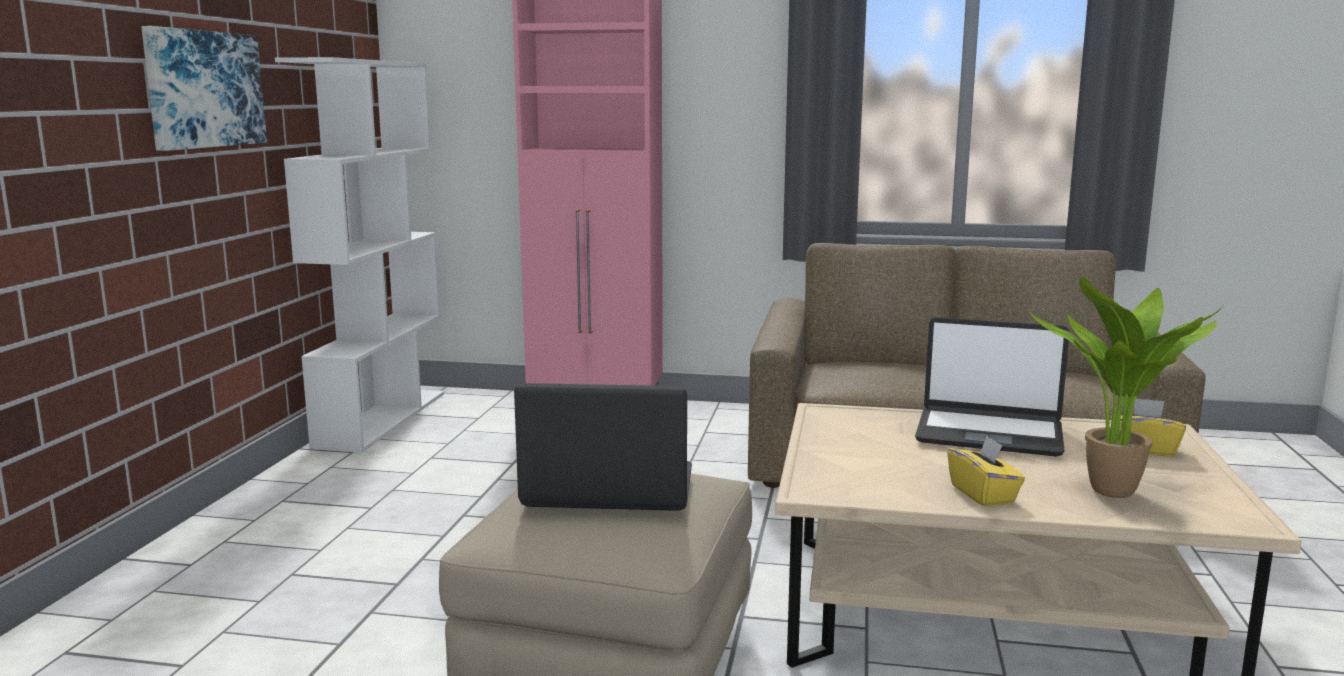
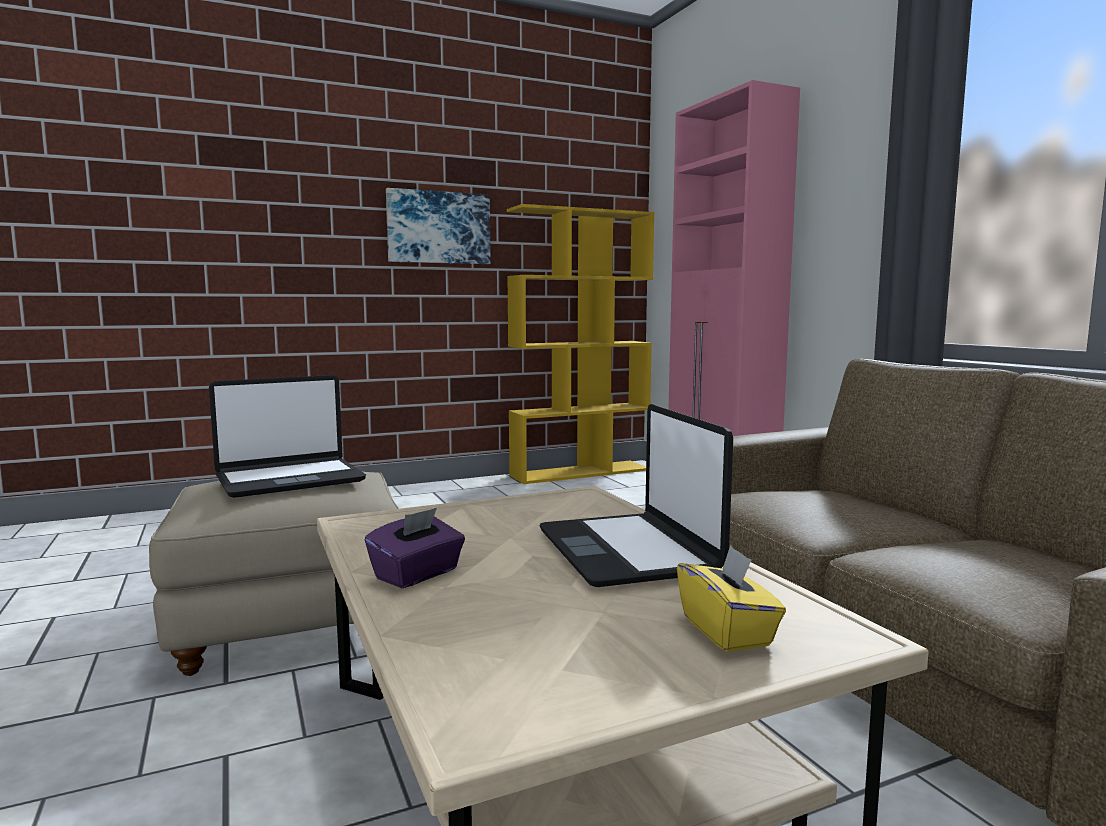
camera: 55 degrees right, 5 degrees down
white bookcase [275,57,444,453] -> yellow bookcase [507,204,654,484]
laptop [514,383,692,511] -> laptop turned 90 degrees clockwise [209,375,366,498]
yellow tissue box [947,436,1025,506] -> purple tissue box [365,508,465,588]
potted plant [1029,277,1221,498] -> none

